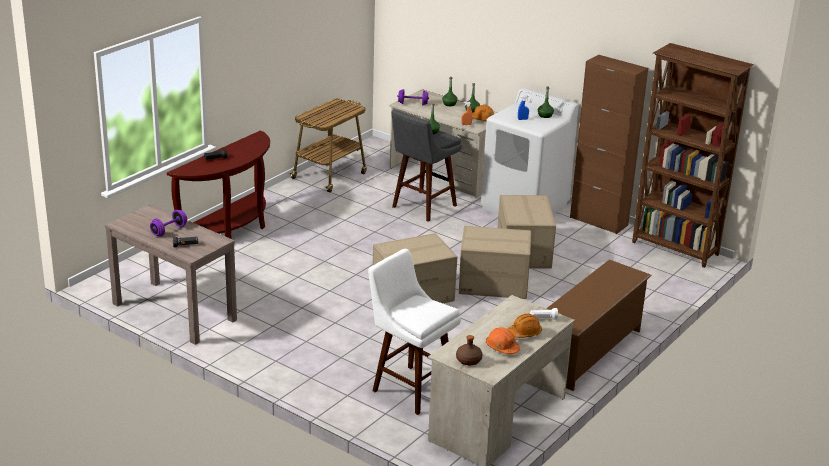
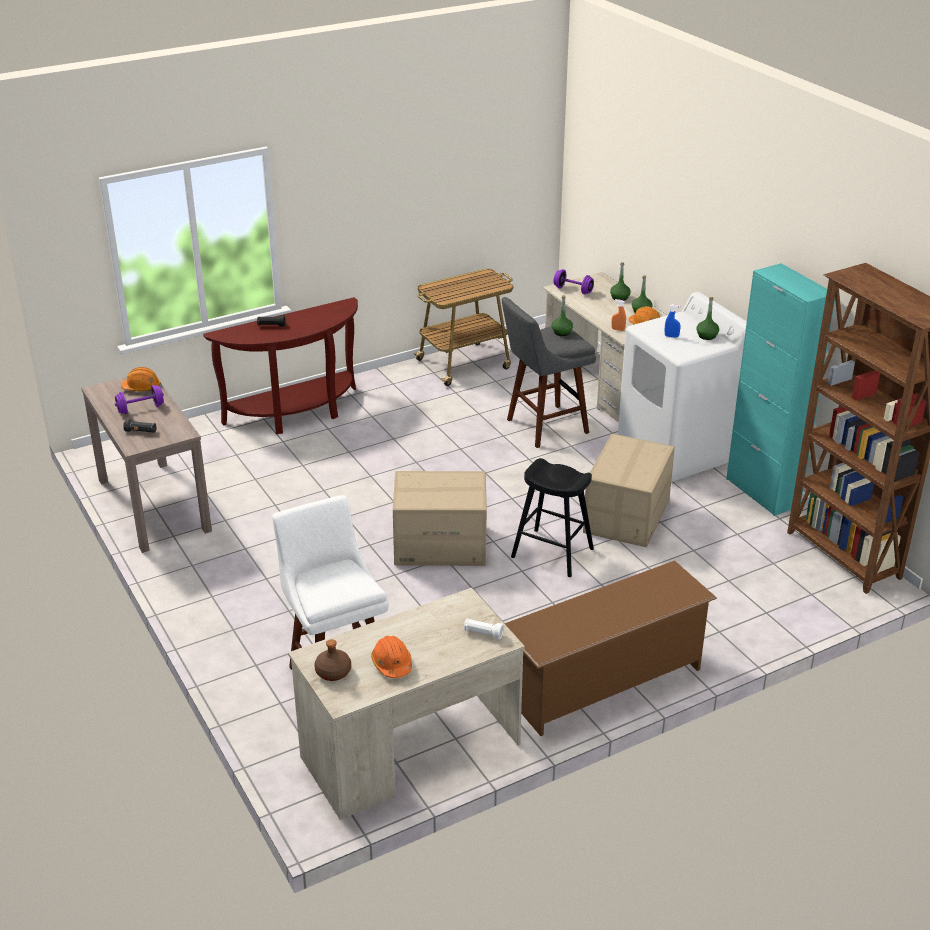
camera: 25 degrees right, 5 degrees up
cardboard box [459,226,531,299] -> black stool [511,458,594,577]
orange hard hat [507,314,542,338] -> orange hard hat moved to [121,367,161,391]
brown cabinet [570,55,648,234] -> turquoise cabinet [726,263,835,516]

